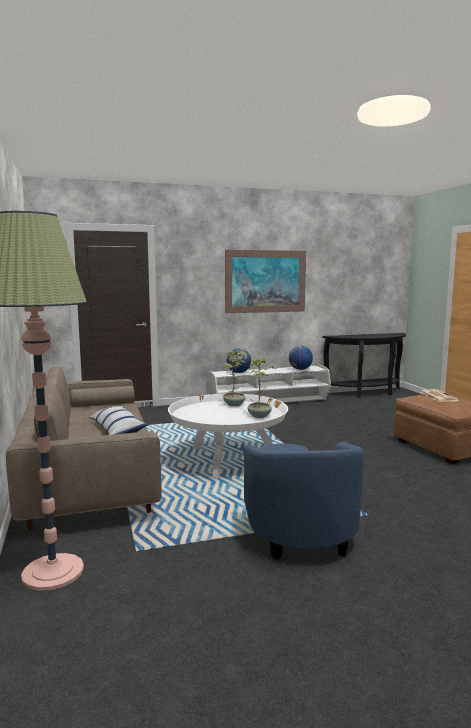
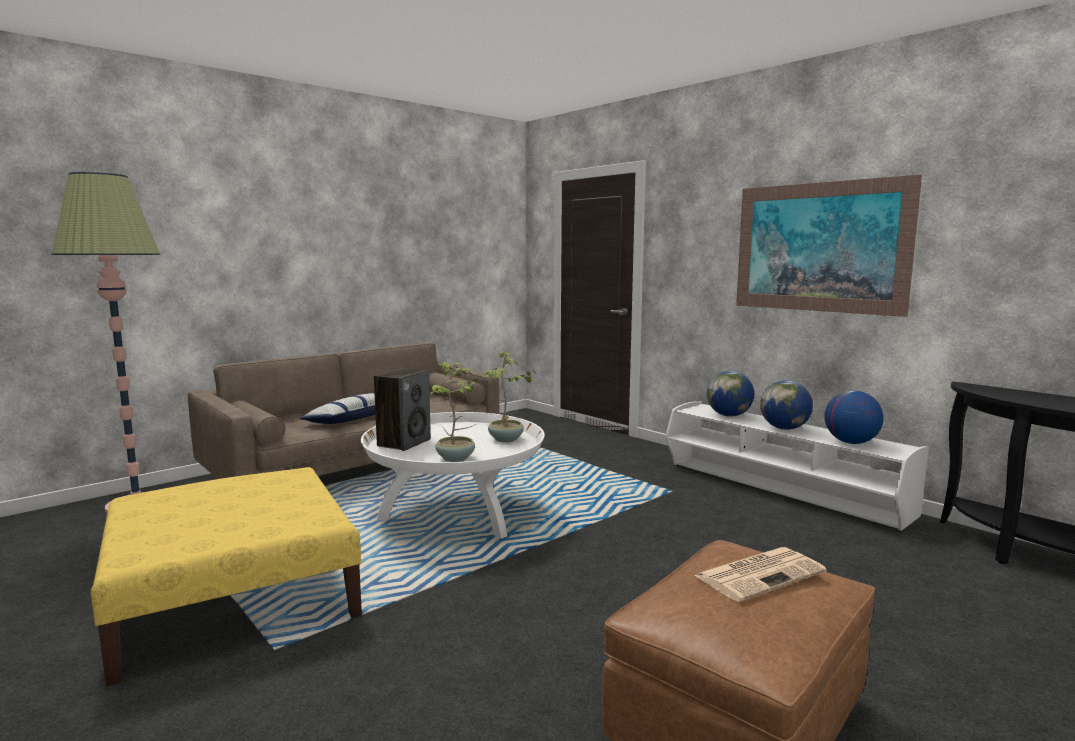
camera: 65 degrees right, 0 degrees up
blue armchair [243,442,364,560] -> yellow ottoman [91,467,362,686]
none -> speaker [374,368,431,451]
none -> globe [760,380,813,430]

